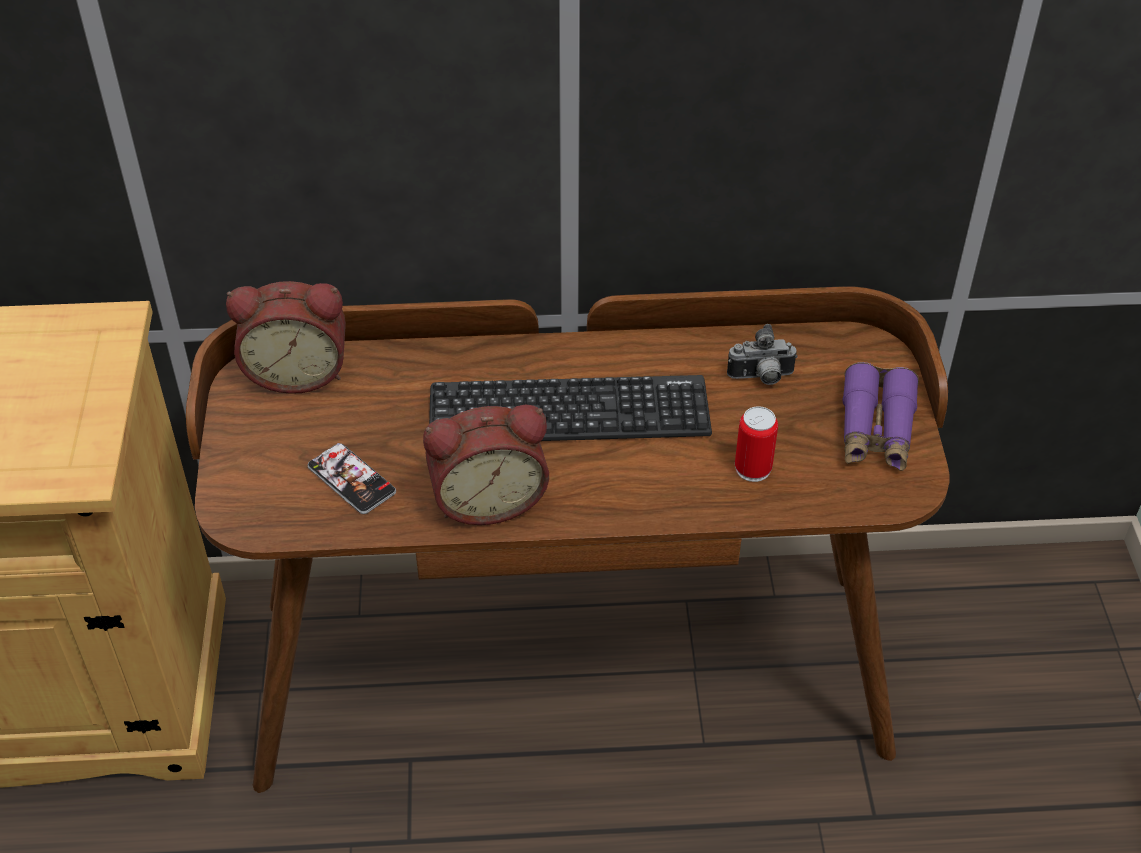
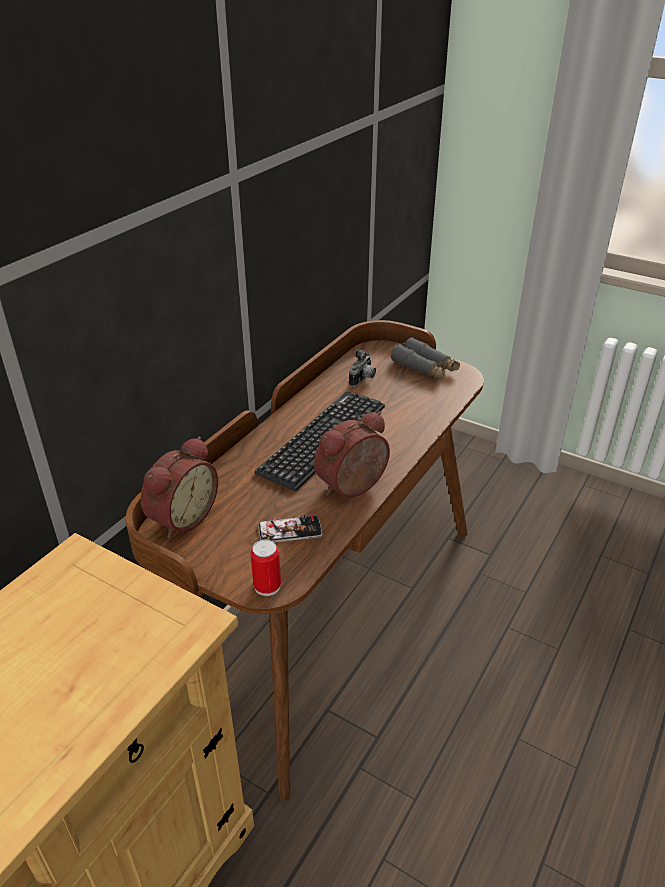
camera: 55 degrees left, 10 degrees down
alarm clock [423,405,549,525] -> alarm clock turned 150 degrees counterclockwise [314,411,390,498]
can [735,406,778,482] -> can moved to [251,540,281,596]
purple binoculars [843,362,919,471] -> grey binoculars [391,337,460,379]

